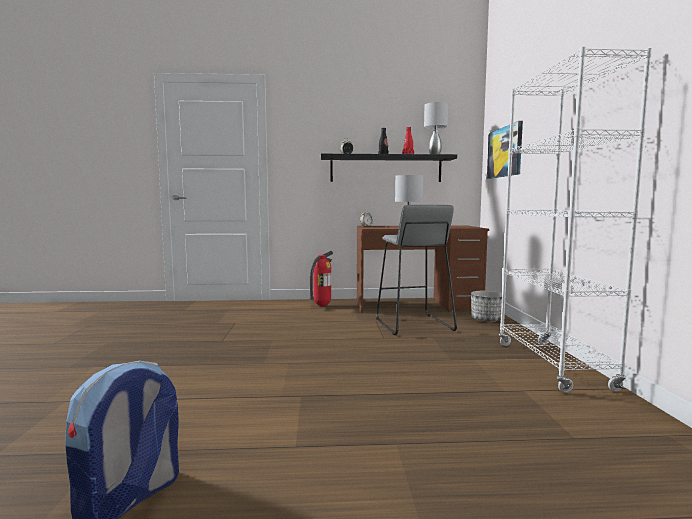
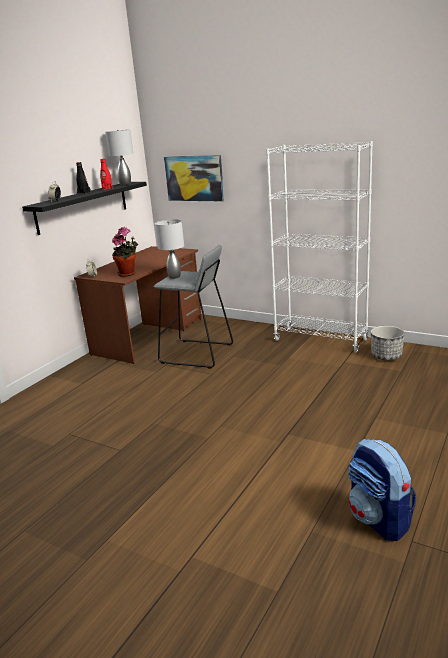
camera: 55 degrees left, 15 degrees up
fire extinguisher [309,251,333,306] -> none
planter [471,291,502,323] -> planter moved to [371,326,405,361]
none -> potted plant [112,227,138,277]

